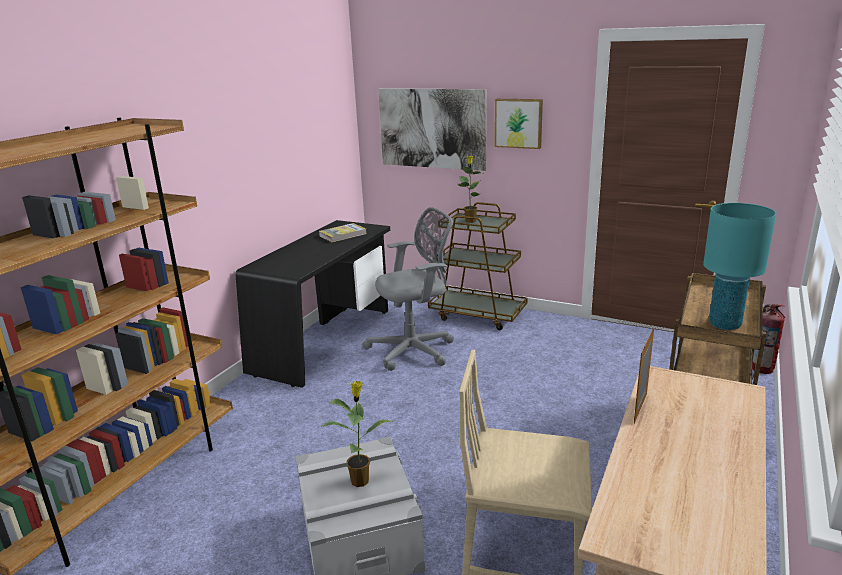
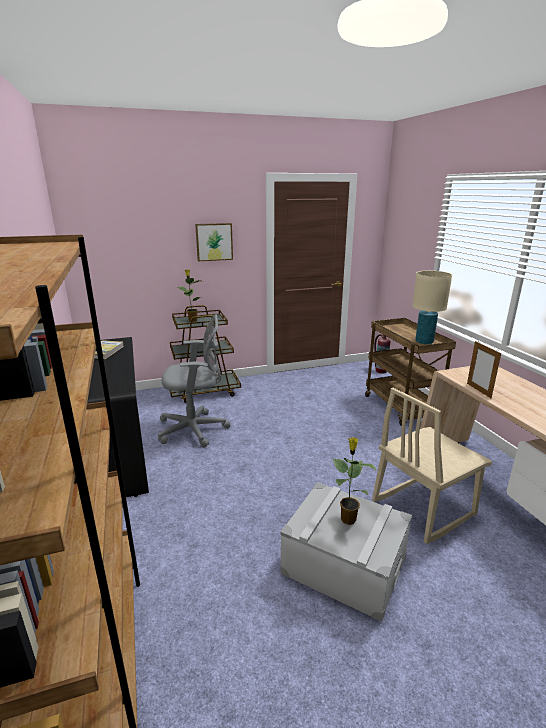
camera: 45 degrees left, 0 degrees up
grey office chair [363,207,454,371] -> grey office chair turned 60 degrees clockwise [157,314,231,447]
picture [378,88,487,171] -> none
turquoise table lamp [703,203,776,330] -> beige table lamp [412,271,452,344]

